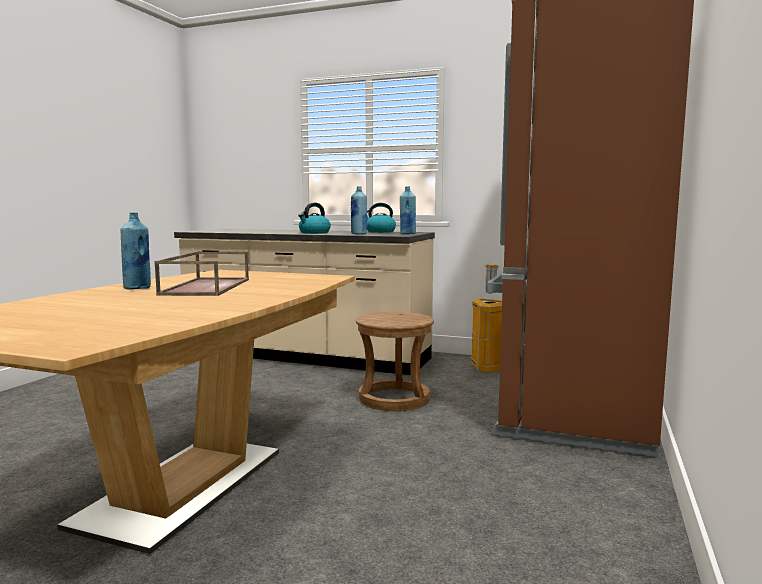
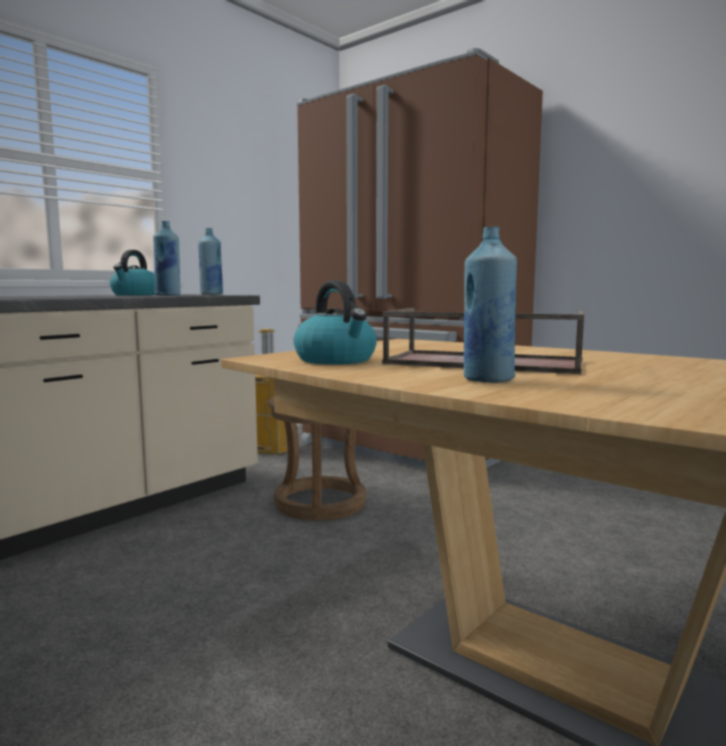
camera: 70 degrees left, 0 degrees up
kettle [298,203,331,234] -> kettle moved to [294,281,377,365]

